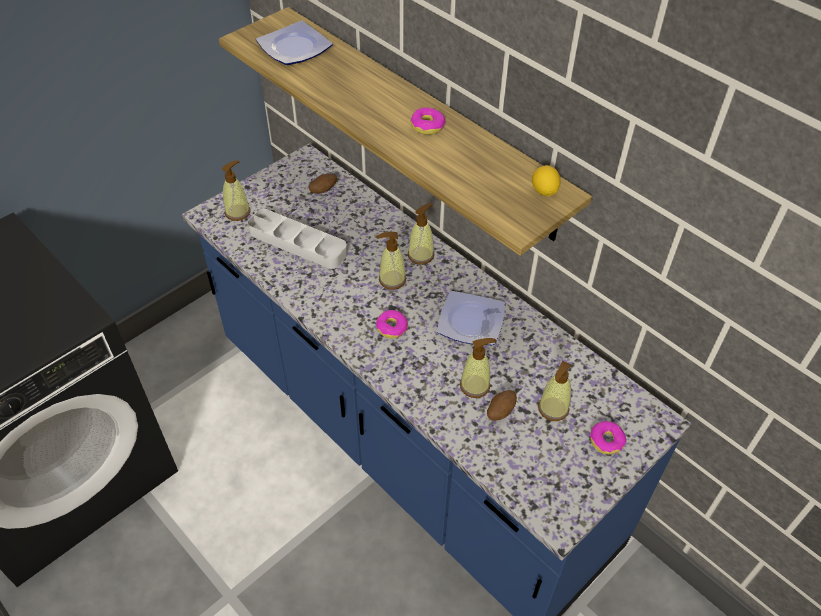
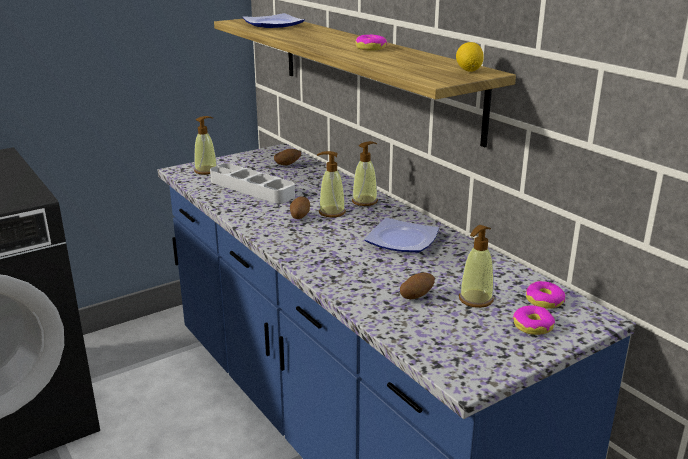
camera: 10 degrees right, 25 degrees down
donut [376,310,408,338] -> donut moved to [526,281,565,309]
soap dispenser [460,338,497,398] -> none
none -> potato [290,196,310,219]

